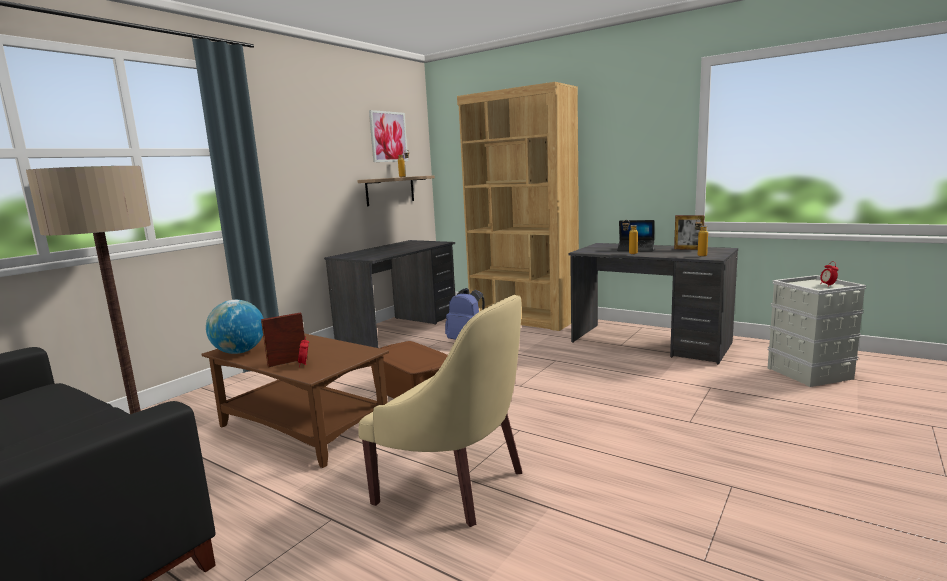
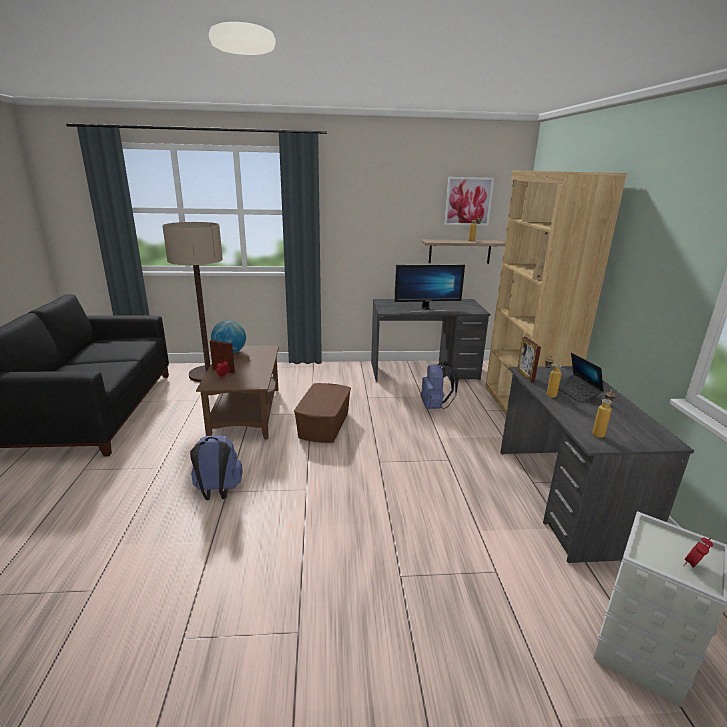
camera: 50 degrees right, 10 degrees up
beige armchair [358,295,522,527] -> blue backpack [190,435,243,500]
picture frame [674,215,705,250] -> picture frame moved to [517,337,541,383]
none -> monitor [394,264,465,312]

